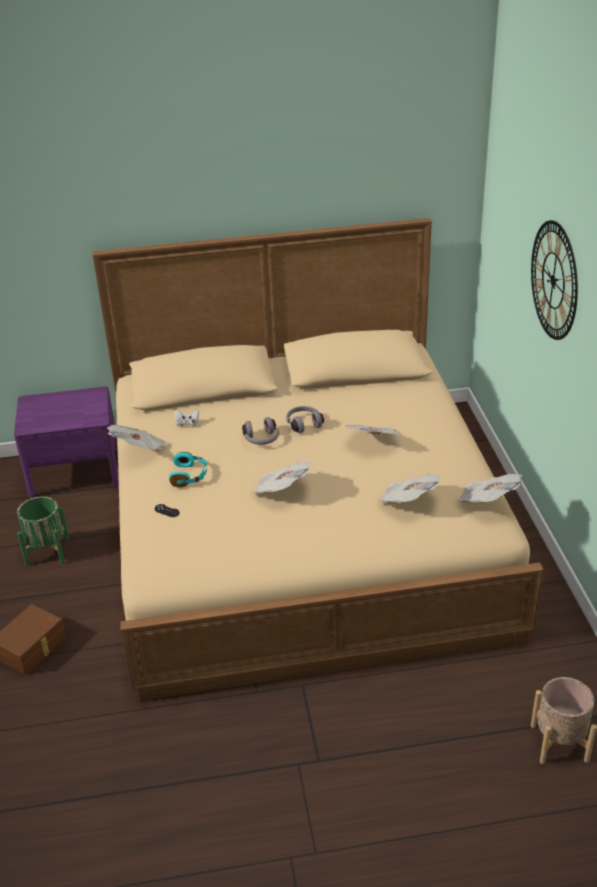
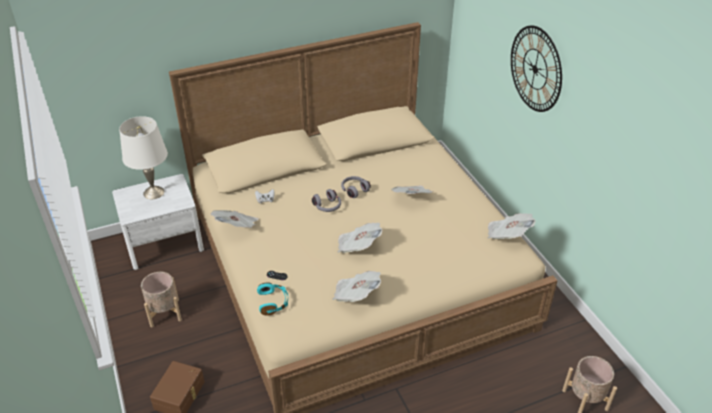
camera: 15 degrees left, 5 degrees up
purple nightstand [14,387,119,498] -> white nightstand [112,174,204,270]
green planter [17,496,69,566] -> beige planter [141,272,182,327]
turquoise headphones [169,452,207,488] -> turquoise headphones moved to [257,282,288,316]
newspaper [378,474,441,503] -> newspaper moved to [333,271,381,302]
none -> white table lamp [119,116,168,199]

